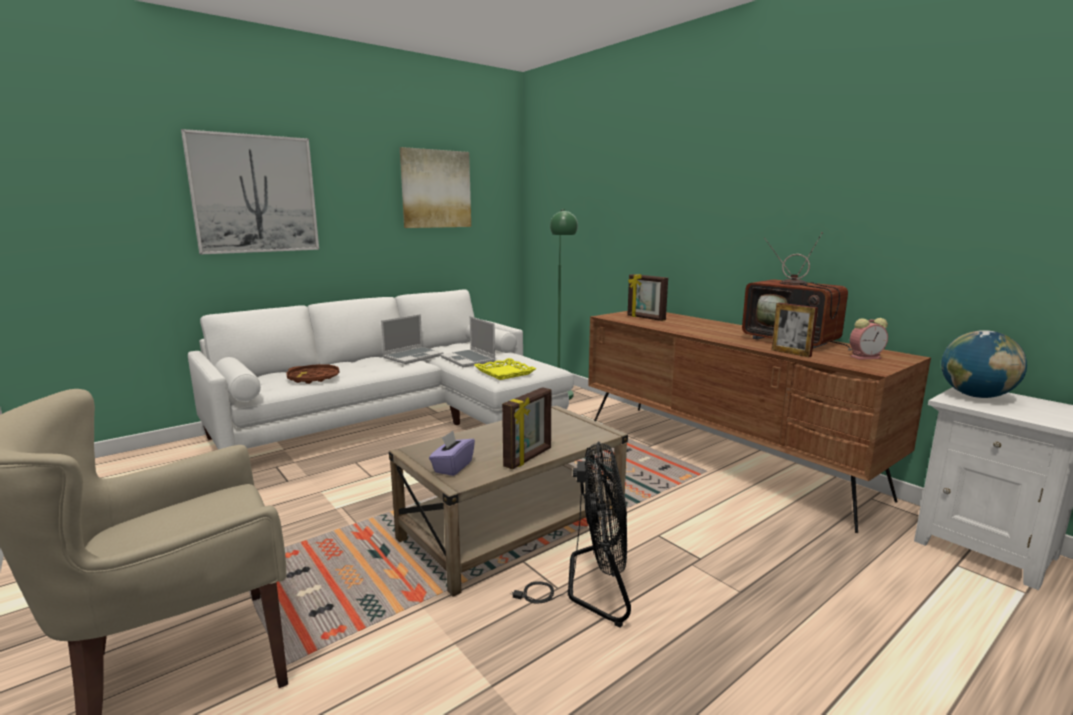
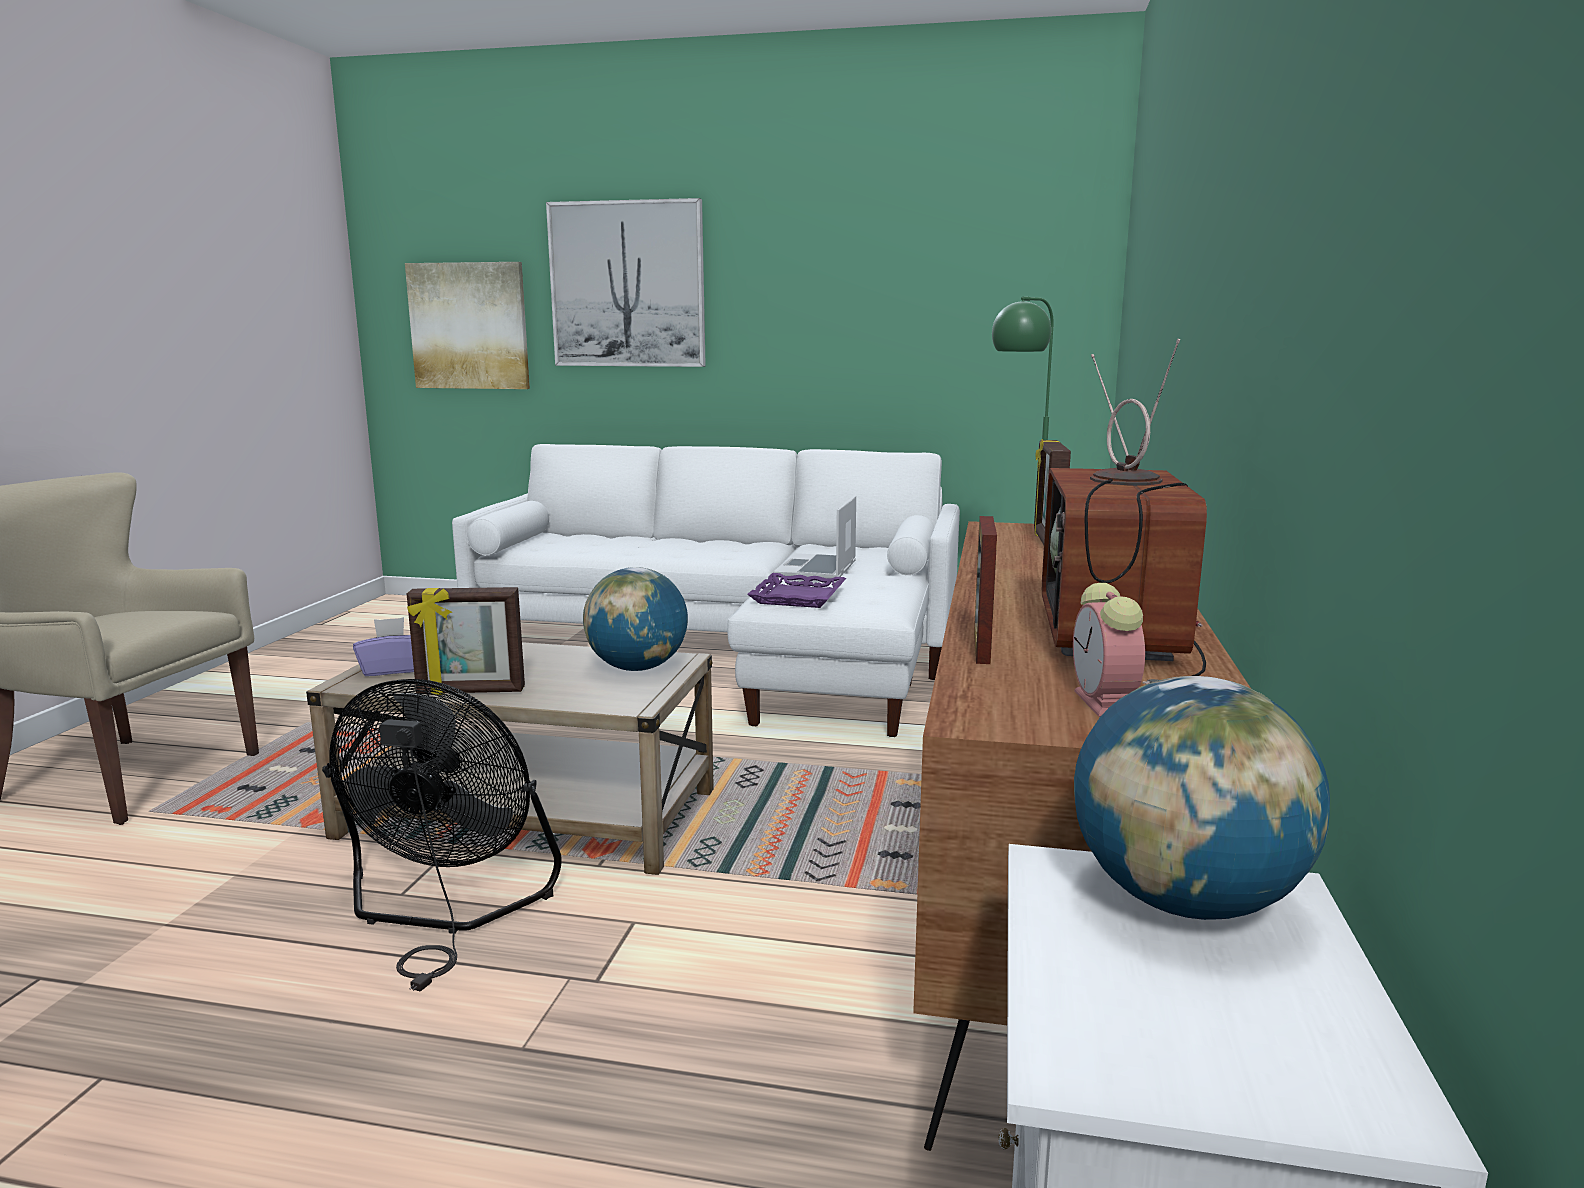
camera: 50 degrees right, 0 degrees up
brown tray [286,364,339,384] -> none
laptop [381,314,444,364] -> none
picture [400,147,471,228] -> picture moved to [405,262,530,389]
yellow tray [474,358,536,380] -> purple tray [747,573,846,608]
black fan [511,442,631,628] -> black fan turned 135 degrees counterclockwise [322,679,562,991]
alarm clock [850,318,888,360] -> alarm clock turned 45 degrees clockwise [1073,583,1145,717]
none -> globe [583,567,688,671]

